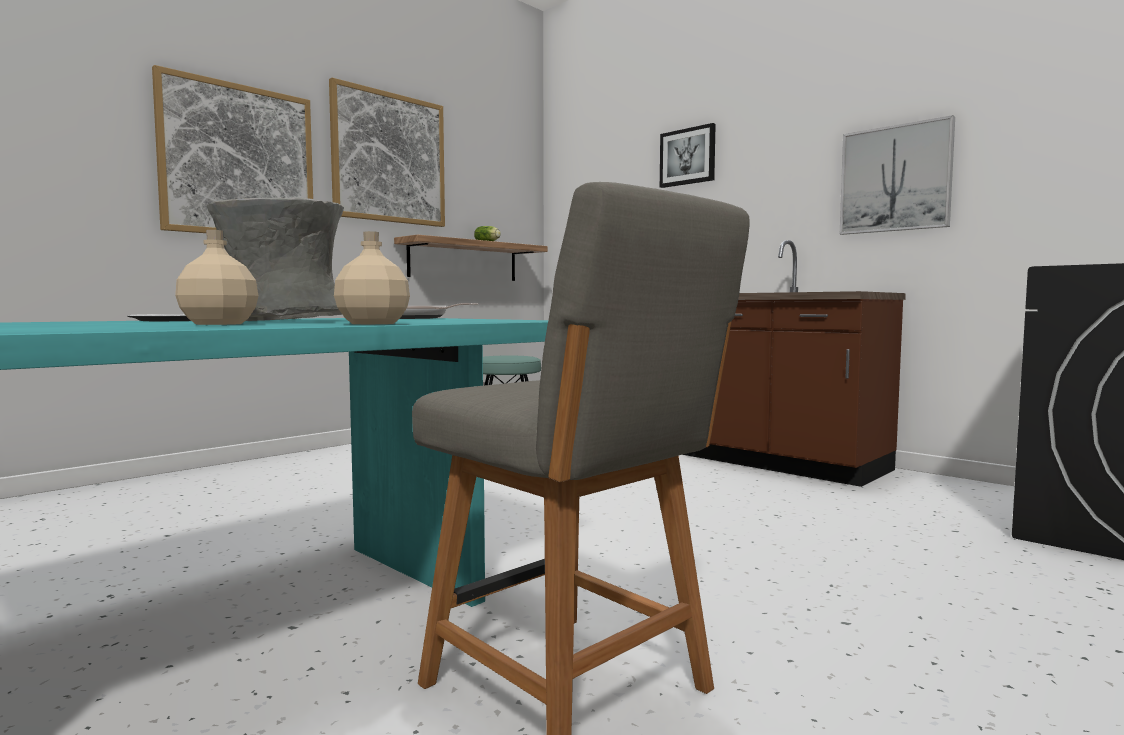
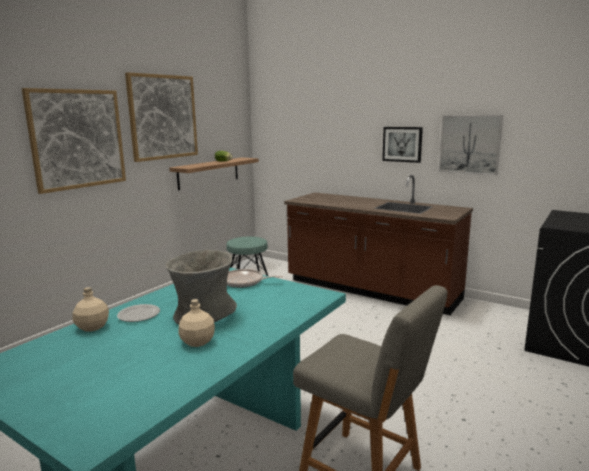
camera: 10 degrees left, 10 degrees up
beige bottle [334,231,410,324] -> beige bottle moved to [73,287,109,332]
picture [660,123,716,188] -> picture moved to [382,127,423,163]

